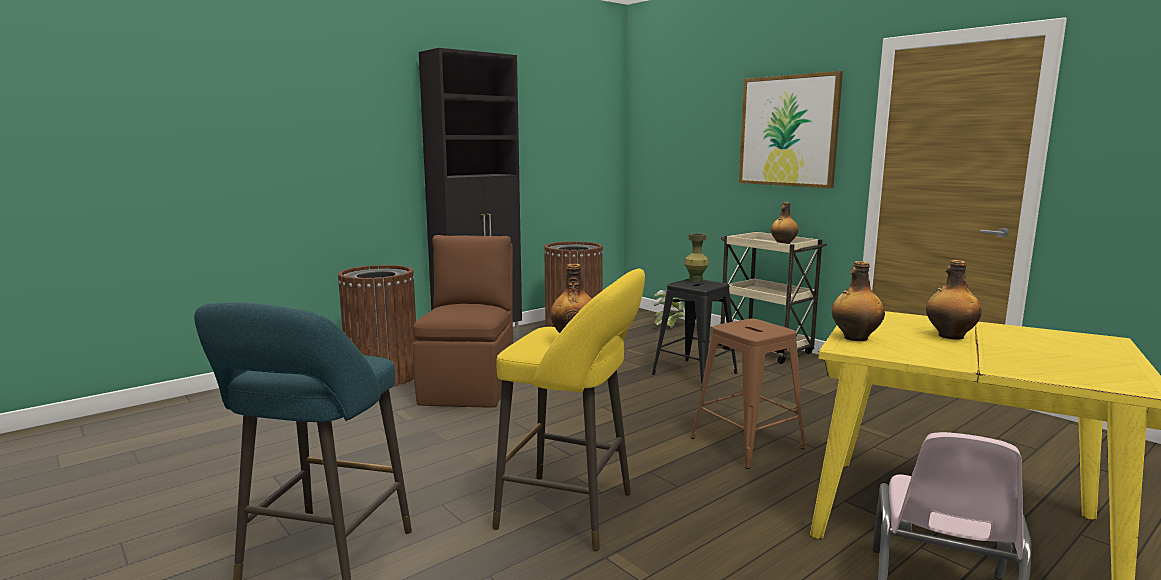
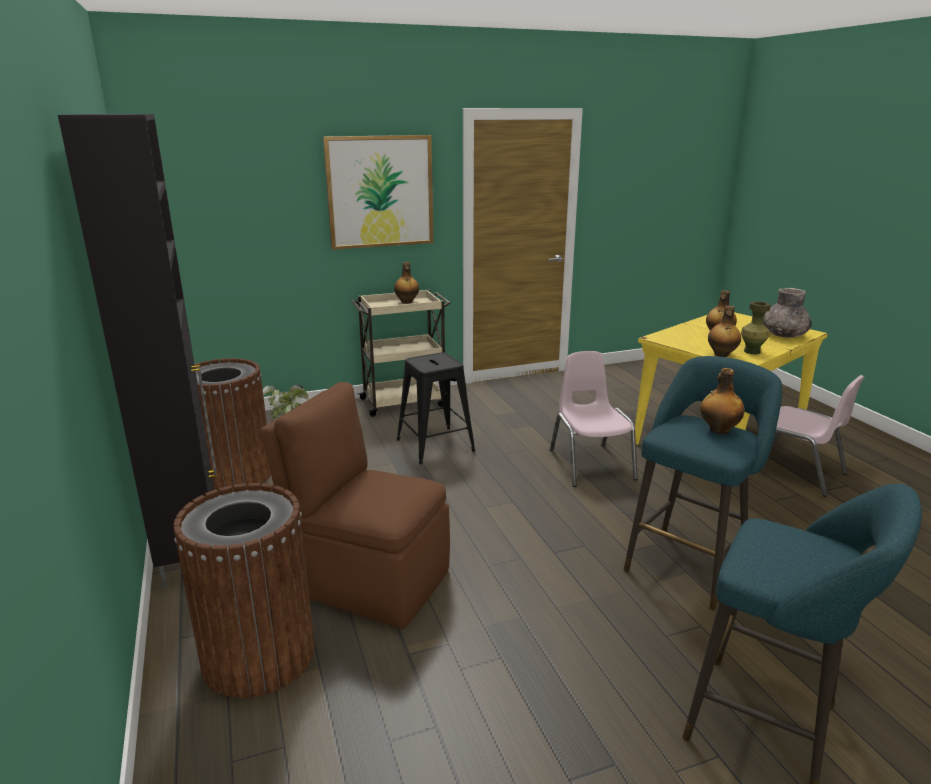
camera: 70 degrees left, 10 degrees up
yellow stool [492,268,645,551] -> turquoise stool [623,356,782,611]
green vase [684,233,709,281] -> green vase moved to [741,301,771,354]
brown stool [691,319,806,469] -> pink chair [550,351,638,487]
none -> grey vase [763,288,812,338]

